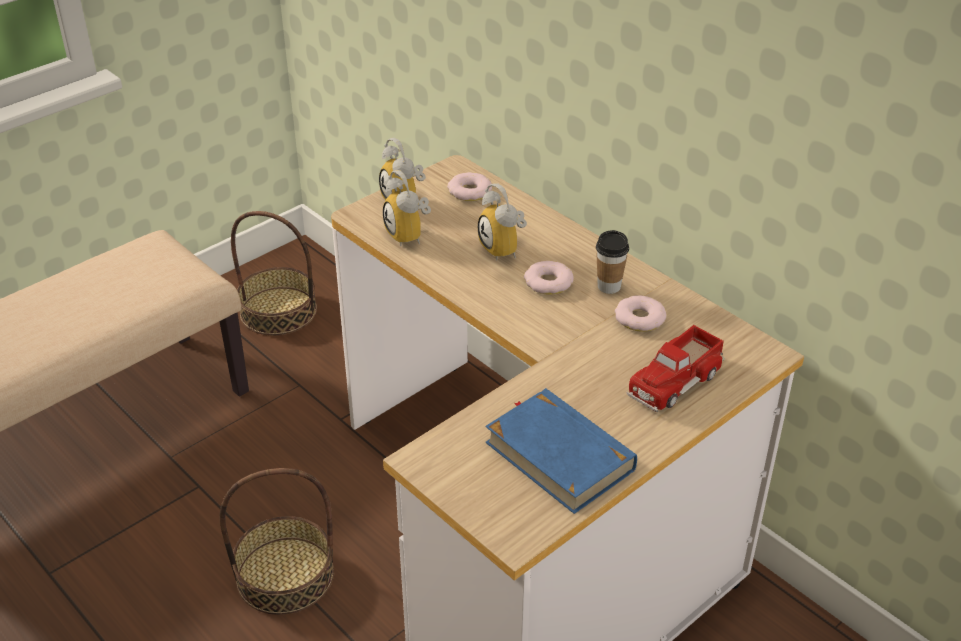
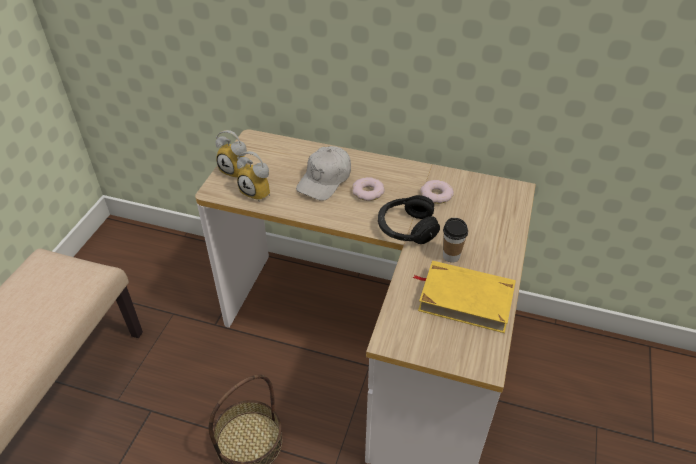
camera: 30 degrees left, 5 degrees up
basket [231,211,317,336] -> none
donut [447,172,492,201] -> none
alarm clock [478,183,527,260] -> white cap [296,146,351,201]
blue book [485,388,637,514] -> yellow book [413,261,516,333]
cup [596,230,629,294] -> cup moved to [443,218,468,262]
toy truck [626,325,725,412] -> none
none -> black headphones [378,195,440,244]

